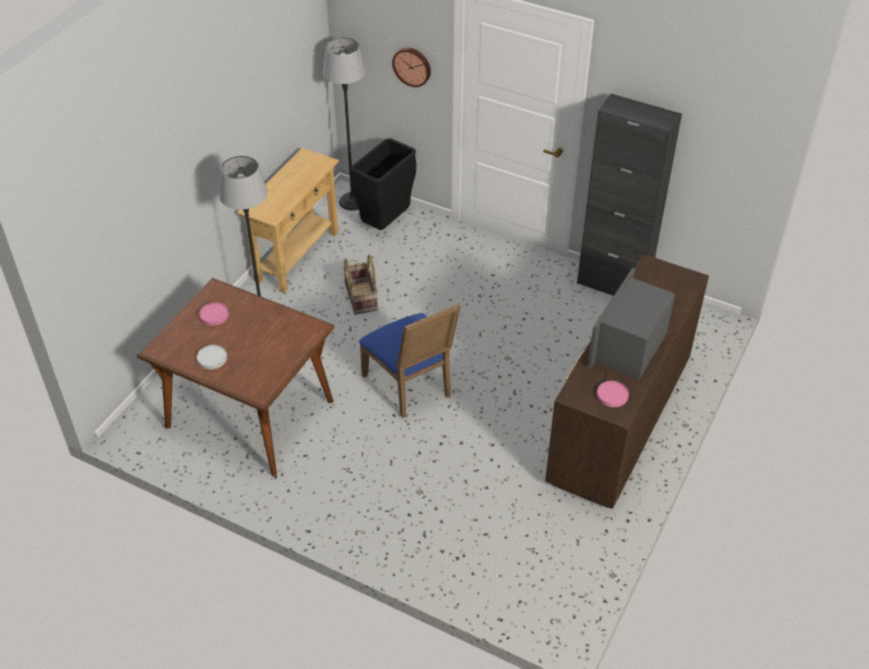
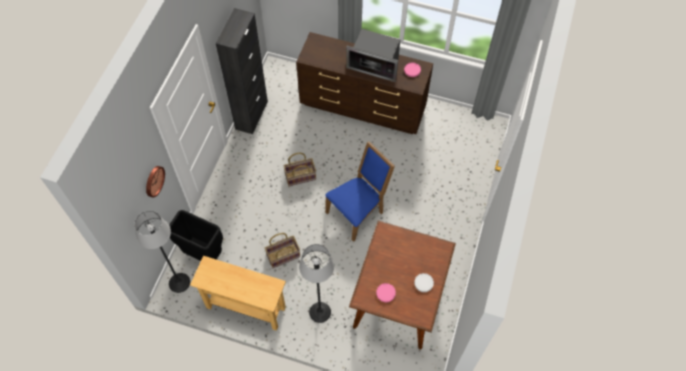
camera: 100 degrees left, 15 degrees up
none -> basket [283,152,316,186]

